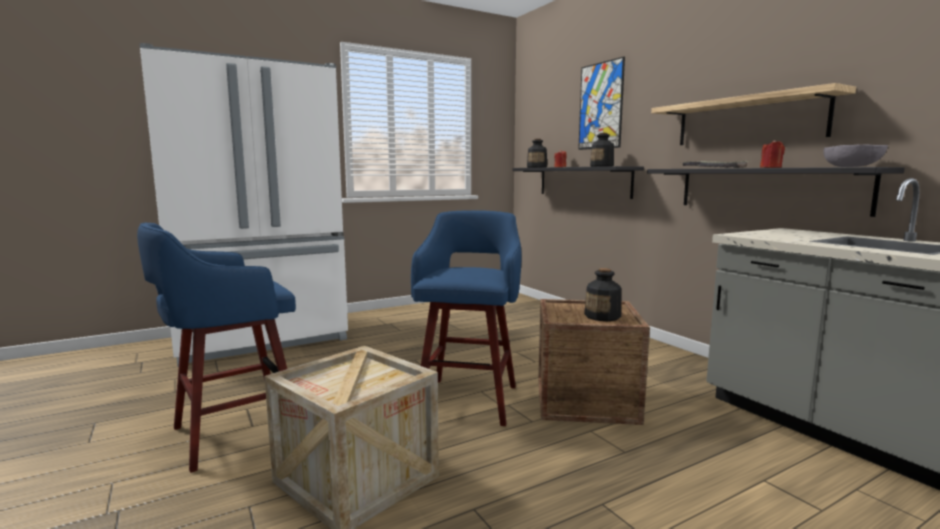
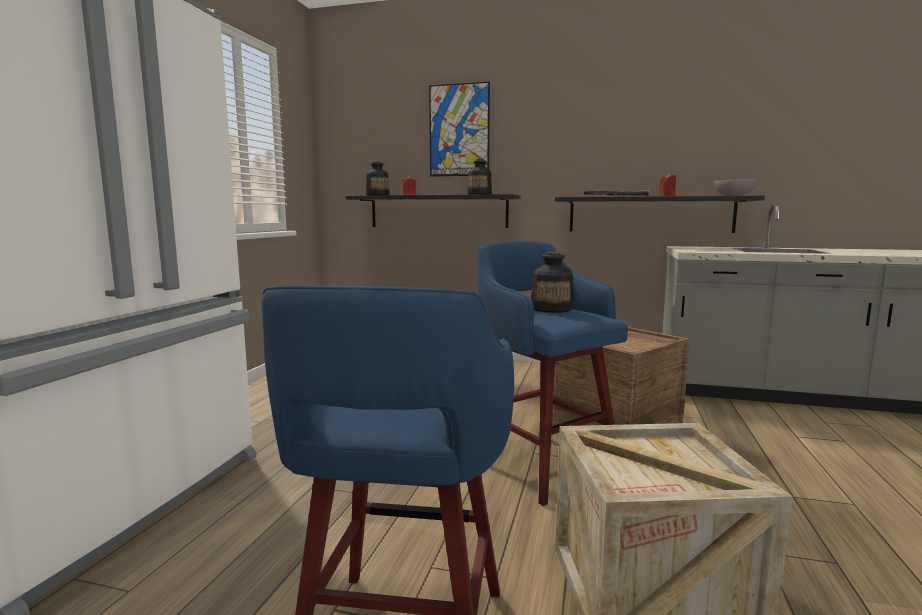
camera: 45 degrees left, 0 degrees up
bottle [584,268,621,321] -> bottle moved to [531,252,573,313]
shelf [651,83,856,145] -> none

